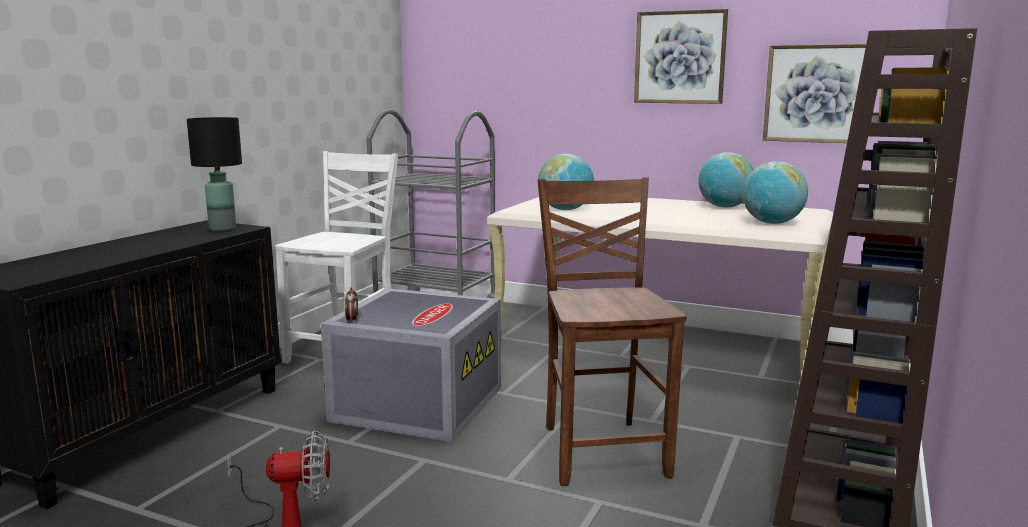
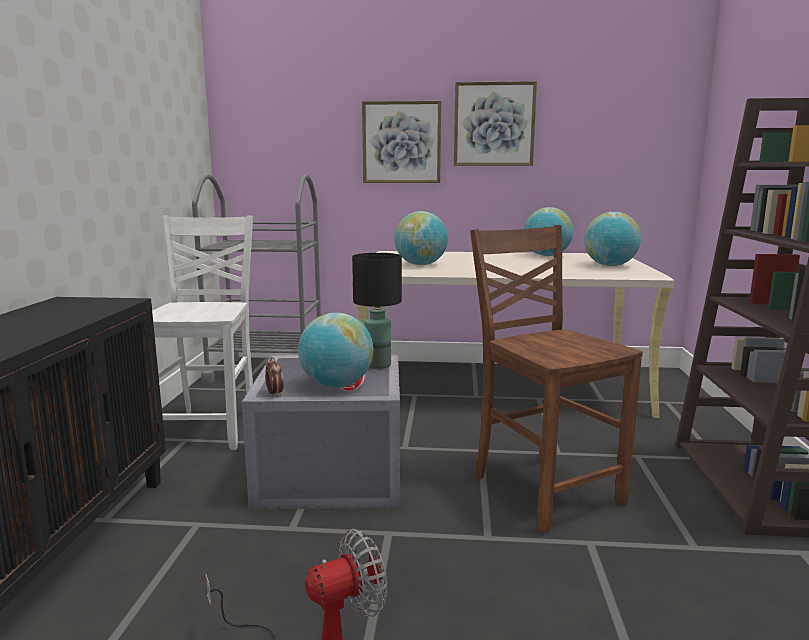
camera: 20 degrees left, 0 degrees up
black table lamp [187,117,242,231] -> black table lamp moved to [352,253,402,369]
picture [763,44,866,143] -> picture moved to [362,101,441,183]
none -> globe [298,313,374,388]

